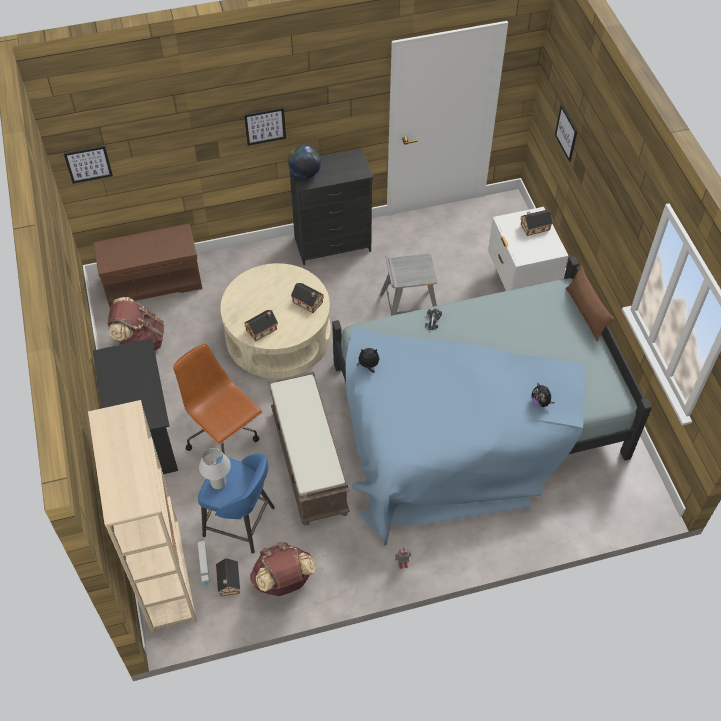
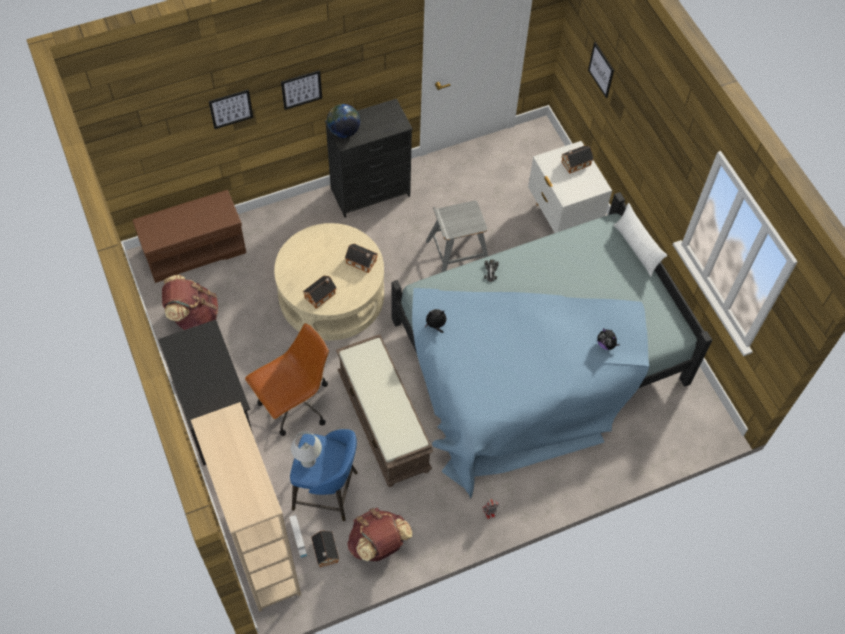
camera: 10 degrees left, 5 degrees up
picture [64,146,113,184] -> picture moved to [209,89,253,129]
brown office chair [173,343,262,456] -> brown office chair turned 105 degrees clockwise [245,323,329,436]
brown pillow [566,265,614,341] -> white pillow [614,203,667,277]

